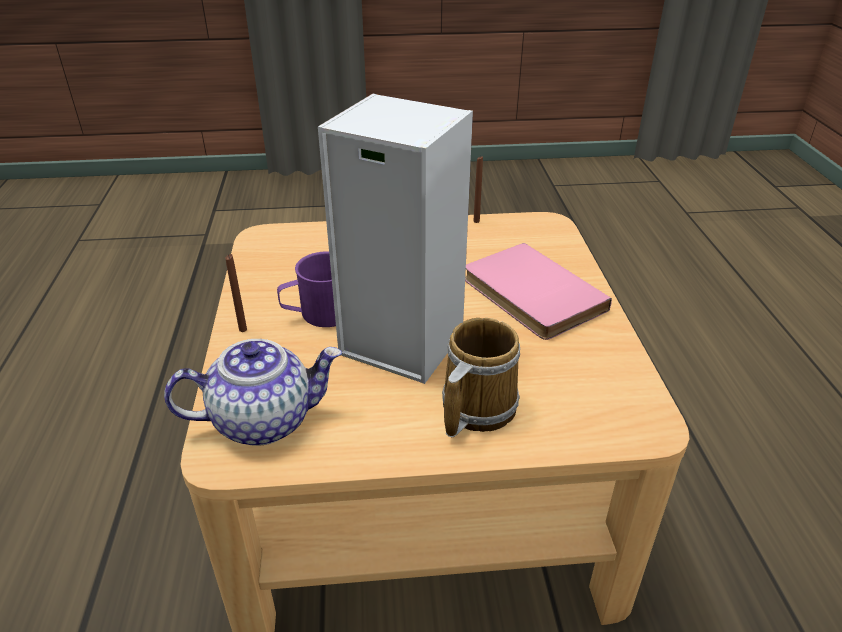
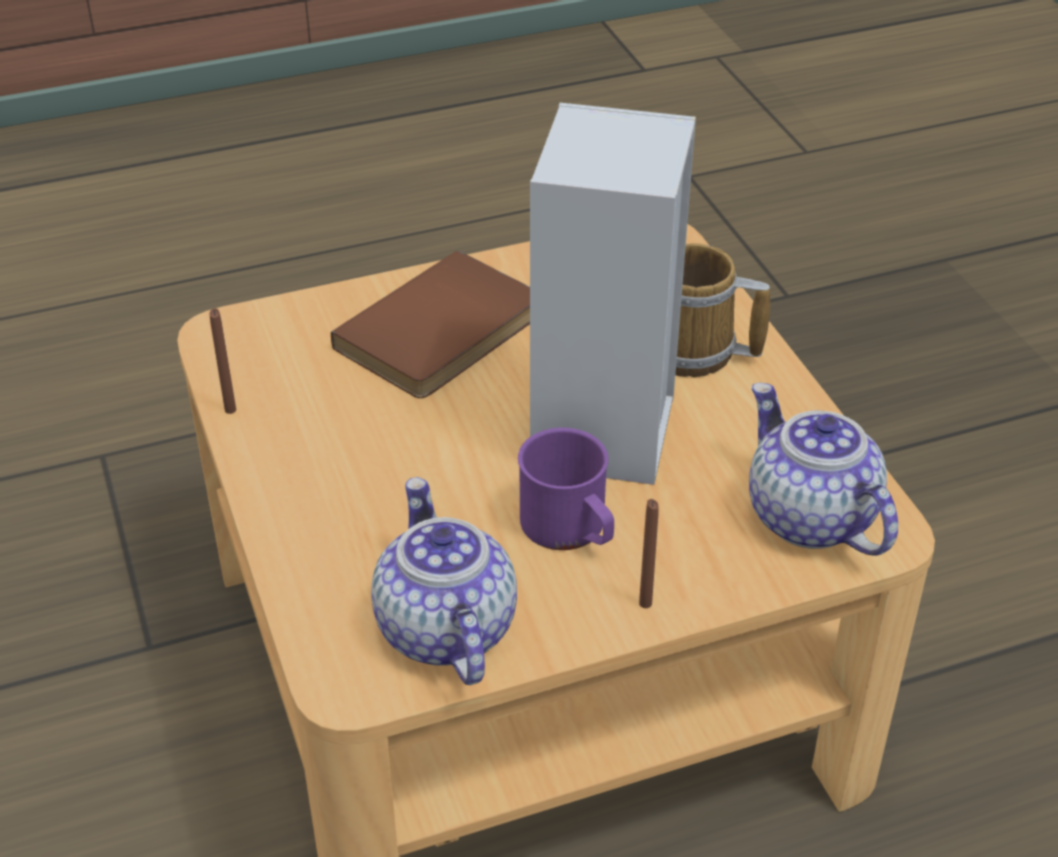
camera: 105 degrees left, 5 degrees up
pink book [465,243,612,340] -> brown book [331,250,530,398]
none -> teapot [371,477,517,685]

